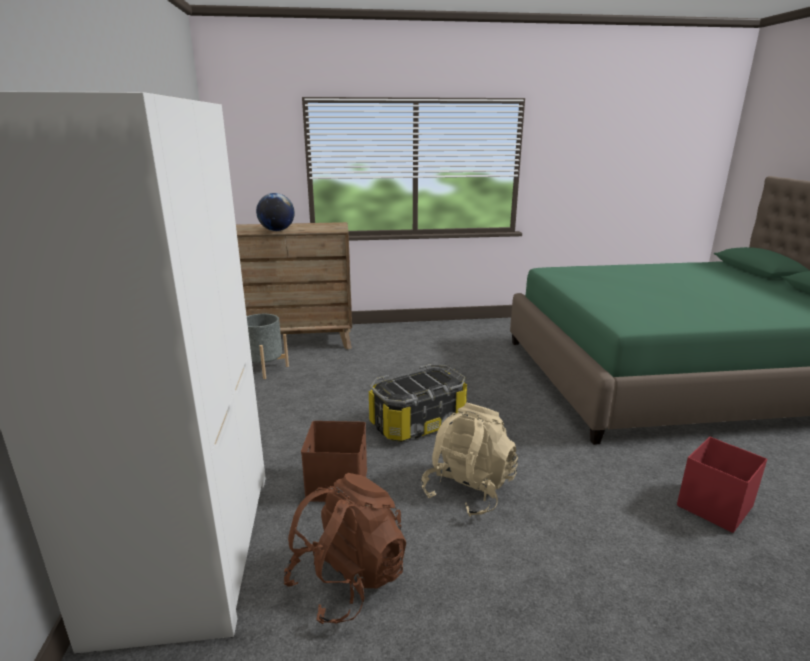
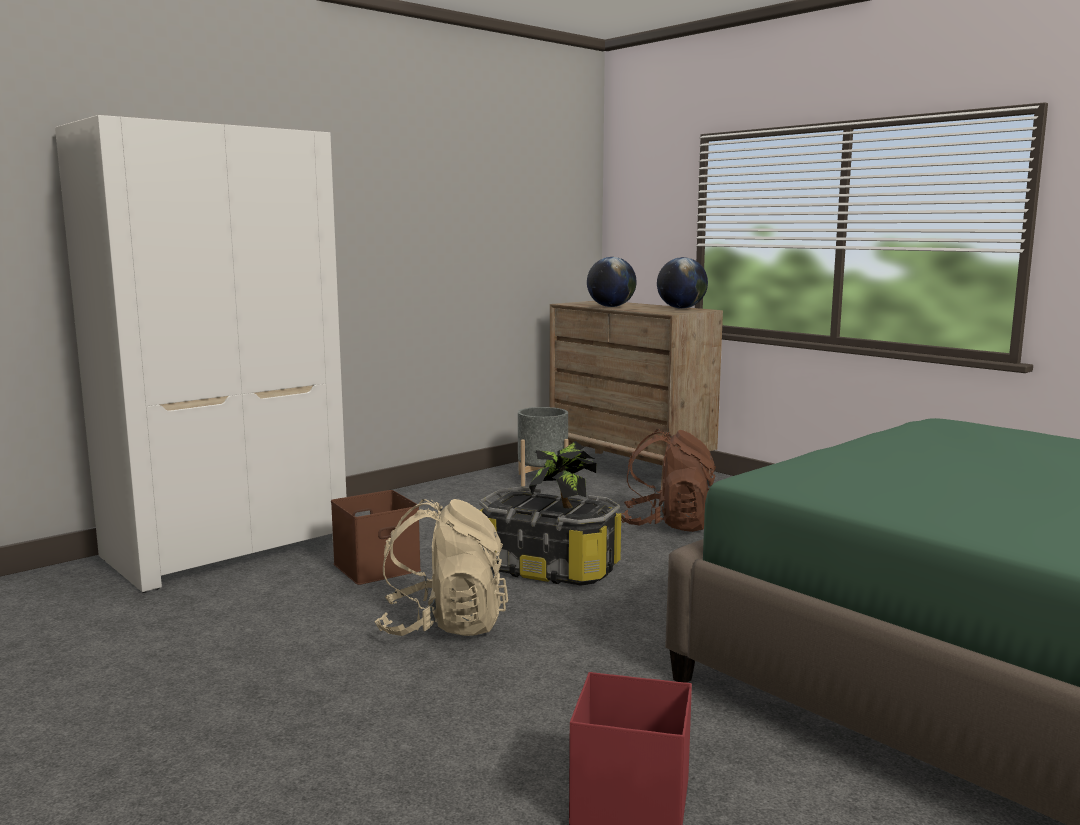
camera: 55 degrees right, 10 degrees down
brown backpack [284,473,406,624] -> brown backpack moved to [621,429,716,532]
none -> potted plant [529,441,596,508]
none -> globe [657,257,708,309]

